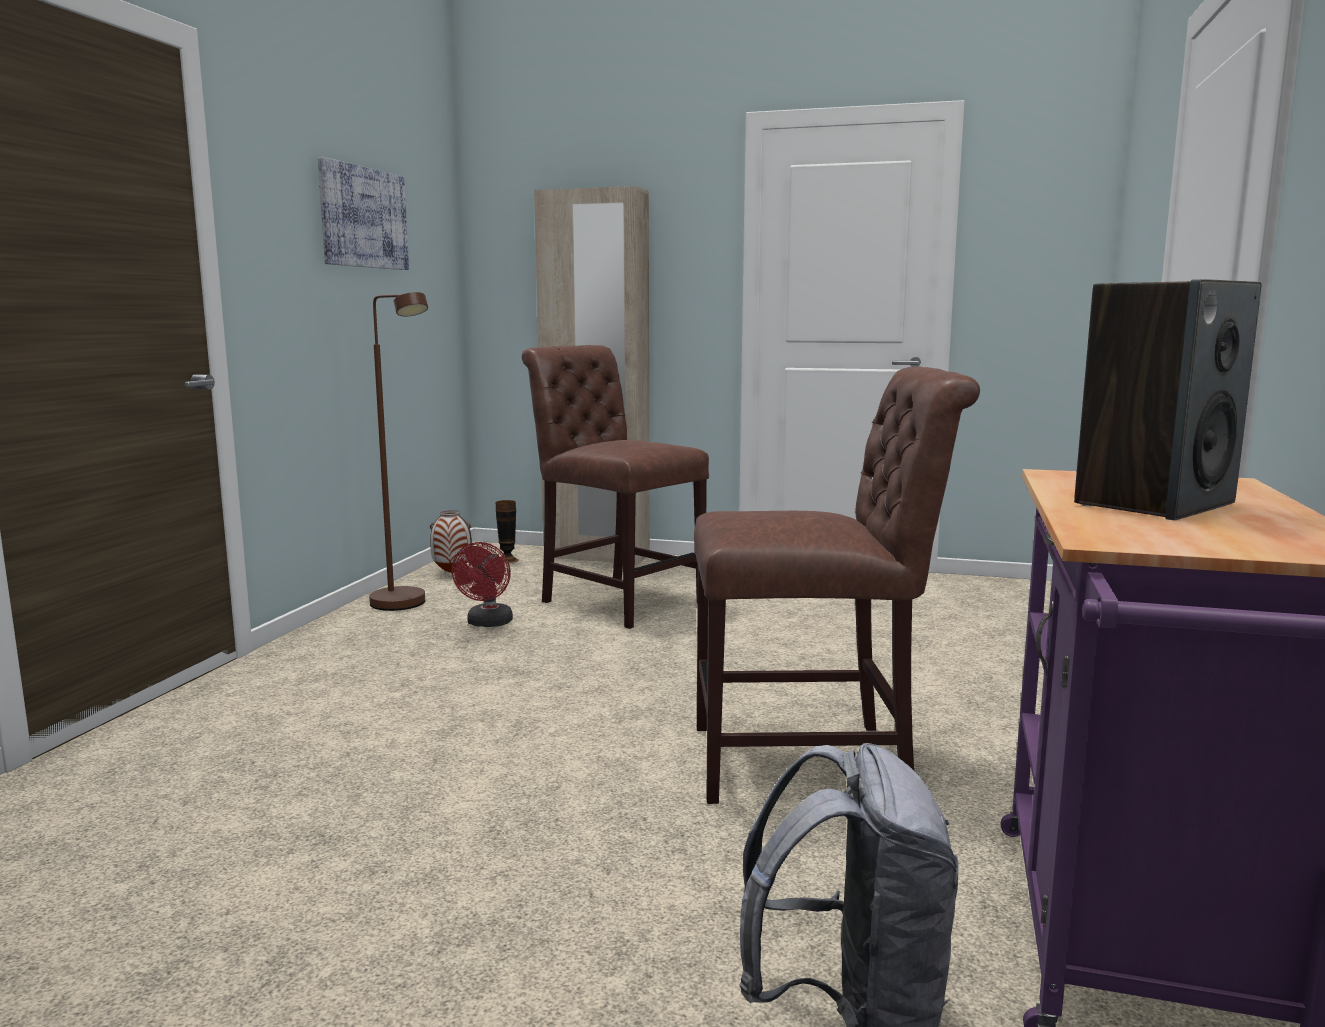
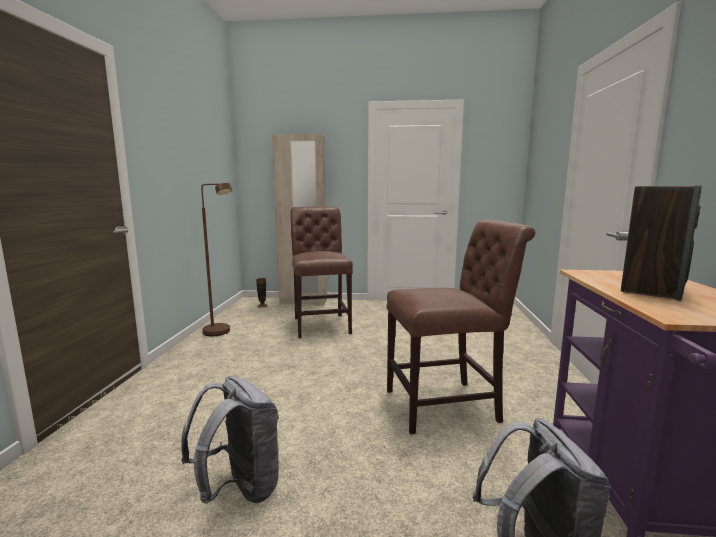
camera: 10 degrees left, 0 degrees up
picture [318,157,409,270] -> none
vase [430,510,472,573] -> none
red fan [452,542,513,627] -> none
brown chair [522,345,709,629] -> brown chair turned 45 degrees clockwise [290,206,353,338]
none -> grey backpack [181,376,280,504]

